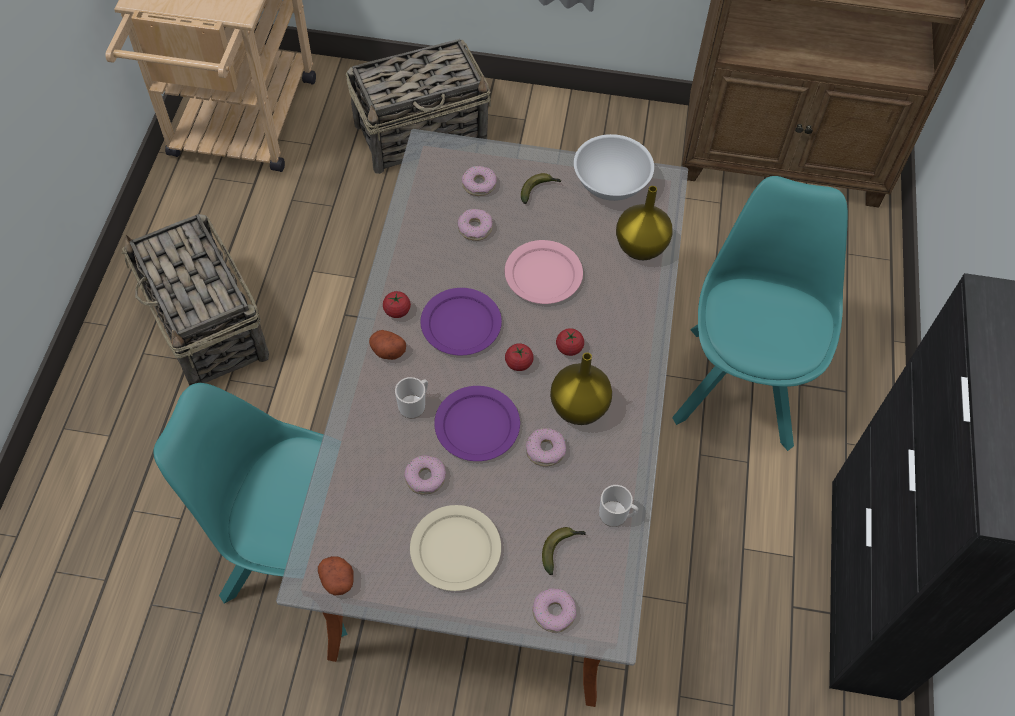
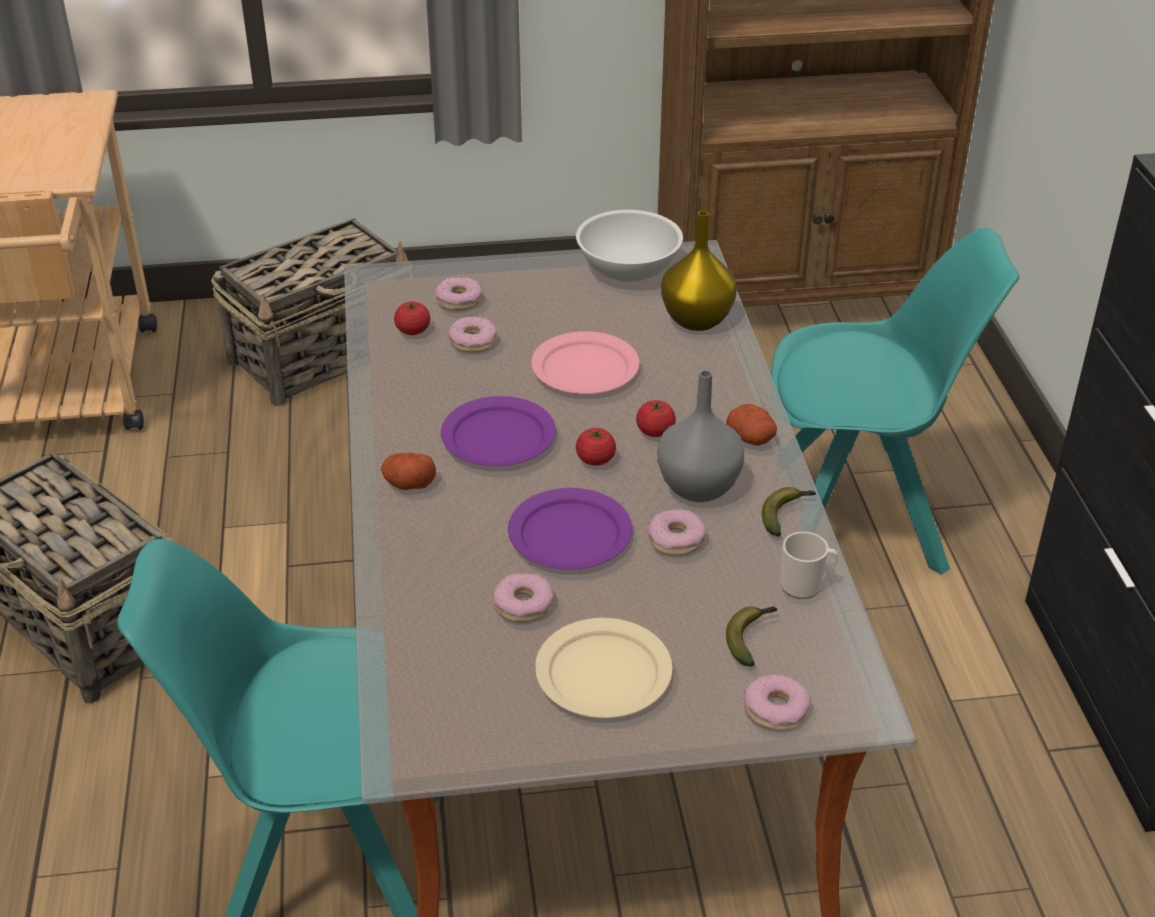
camera: 15 degrees left, 20 degrees down
potato [318,556,354,595] -> potato moved to [726,404,777,446]
tomato [383,291,411,318] -> tomato moved to [394,302,430,335]
mug [395,377,428,419] -> none
banana [521,173,561,204] -> banana moved to [762,487,816,536]
yellow vase [550,353,612,425] -> grey vase [657,370,744,502]
turquoise chair [672,176,848,451] -> turquoise chair turned 90 degrees clockwise [771,228,1019,575]

